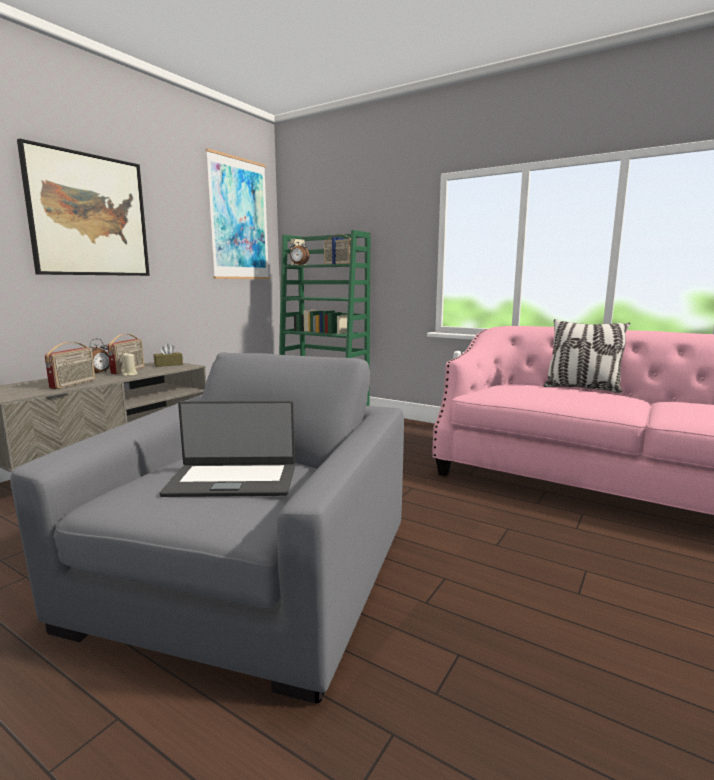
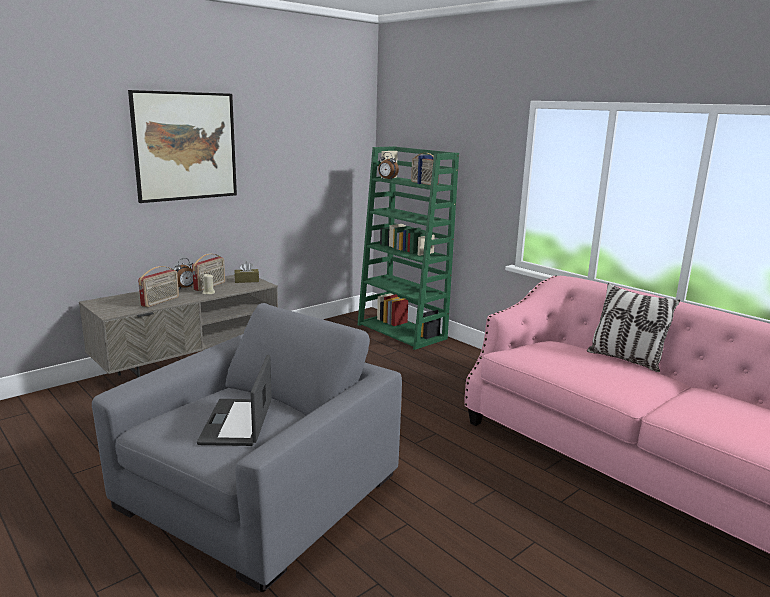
camera: 15 degrees right, 5 degrees up
laptop [160,400,295,497] -> laptop turned 75 degrees clockwise [197,355,272,446]
picture [205,148,270,279] -> none

